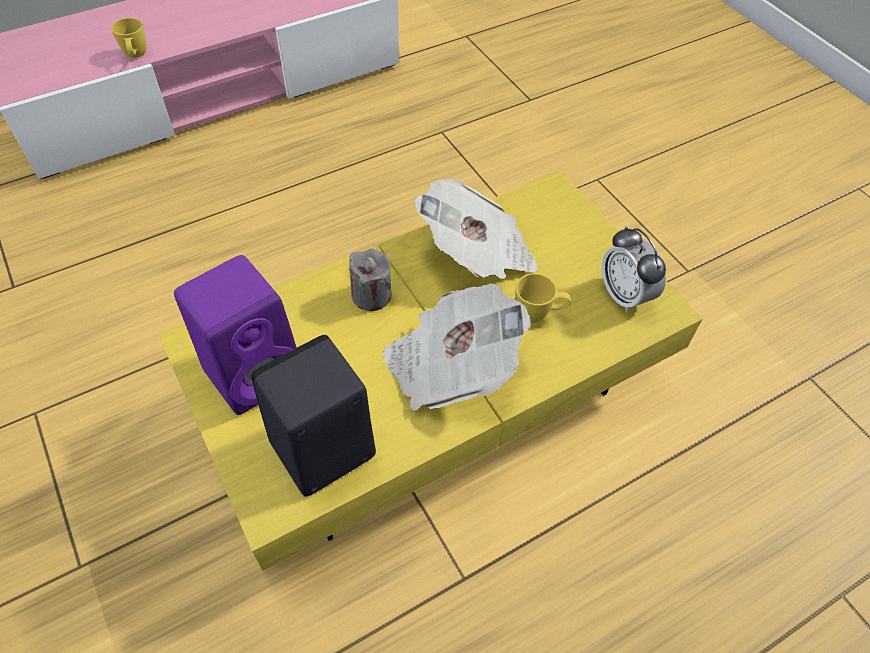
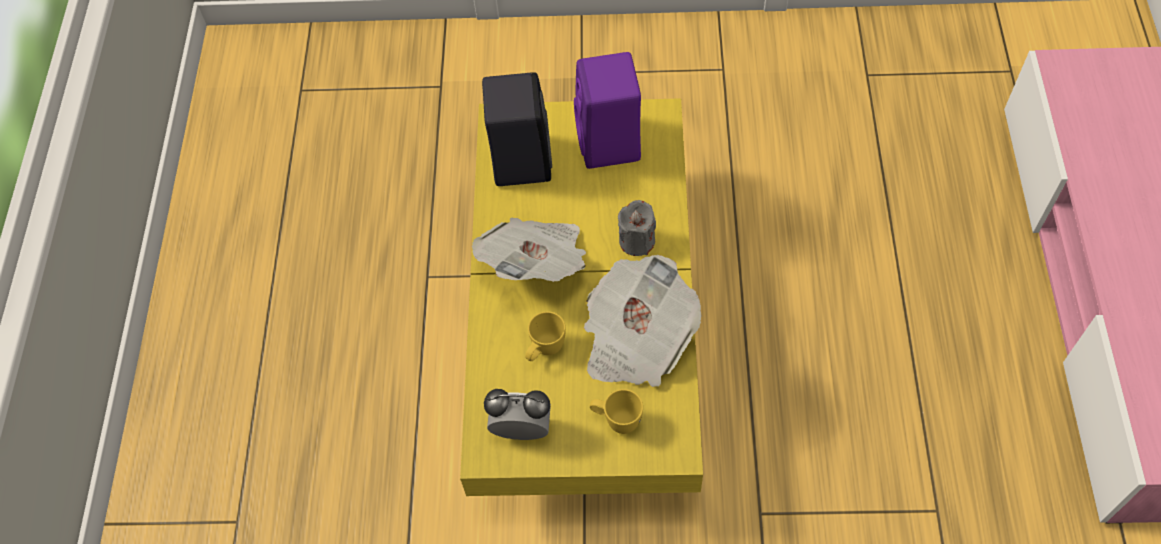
camera: 125 degrees right, 5 degrees up
yellow mug [111,18,147,58] -> yellow mug moved to [590,389,643,434]

